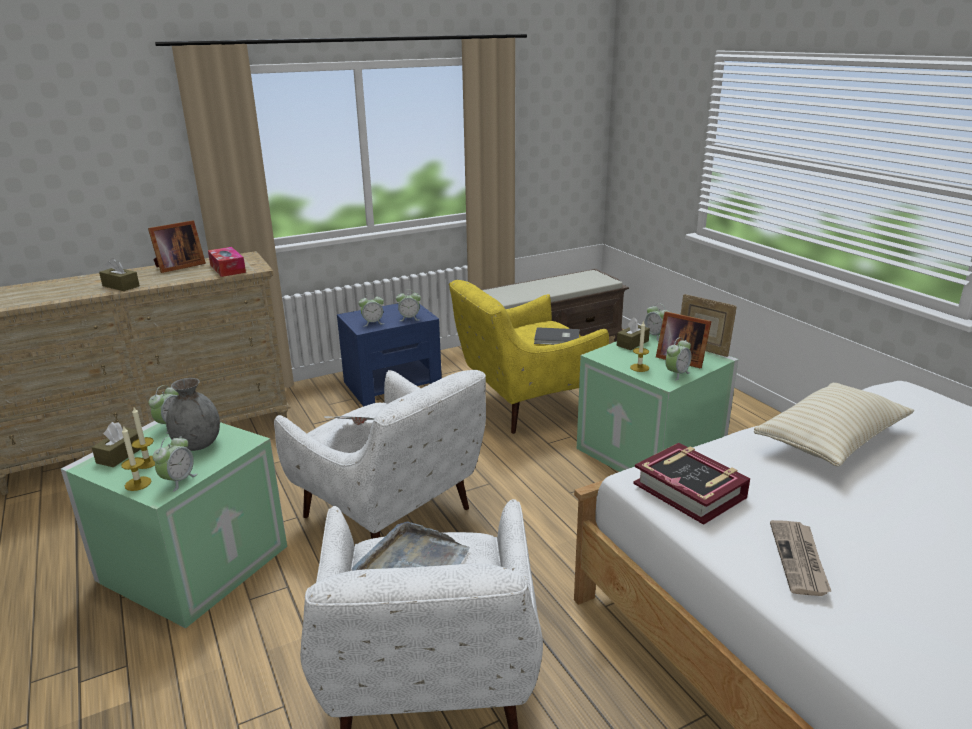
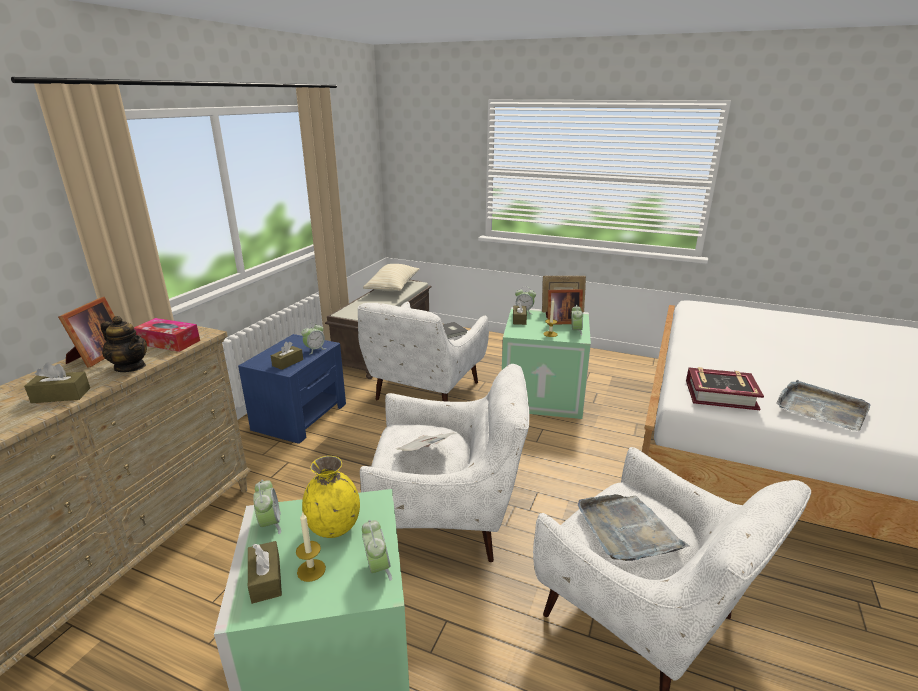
camera: 40 degrees left, 0 degrees up
candle [121,425,152,491] -> none
grey vase [166,378,220,451] -> yellow vase [302,456,360,538]
alarm clock [358,293,384,327] -> brown tissue box [271,342,303,370]
yellow armchair [449,280,609,434] -> white armchair [358,302,489,402]
beige pillow [754,383,914,466] -> beige pillow moved to [363,264,419,291]
newspaper [770,520,831,596] -> grey tray [776,380,871,431]
none -> teapot [100,316,147,372]

